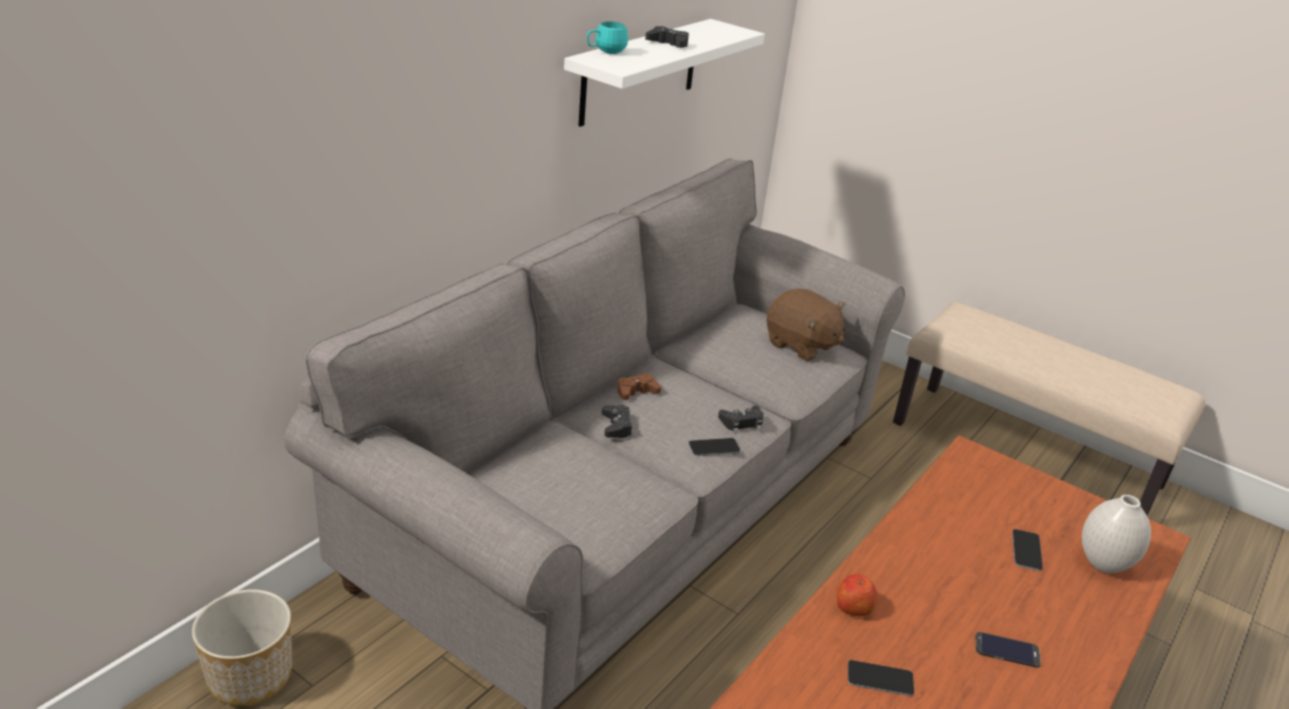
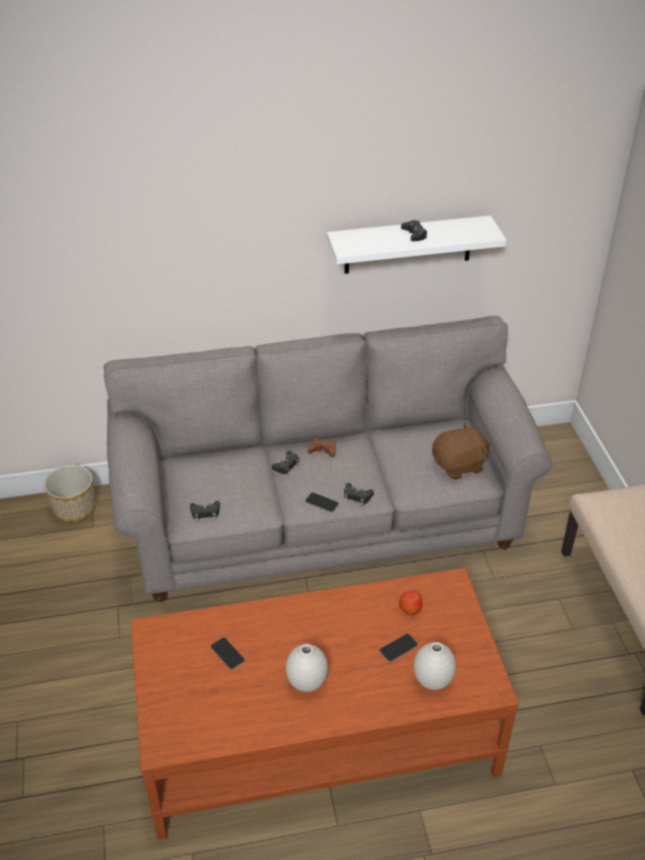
camera: 45 degrees right, 10 degrees up
turquoise mug [587,21,628,54] -> none
brown plush toy [767,288,845,361] -> brown plush toy turned 105 degrees counterclockwise [432,422,489,480]
apple [837,574,878,616] -> apple moved to [399,591,423,615]
phone [975,632,1041,667] -> white vase [286,644,328,692]
none -> black game controller [190,501,220,521]

